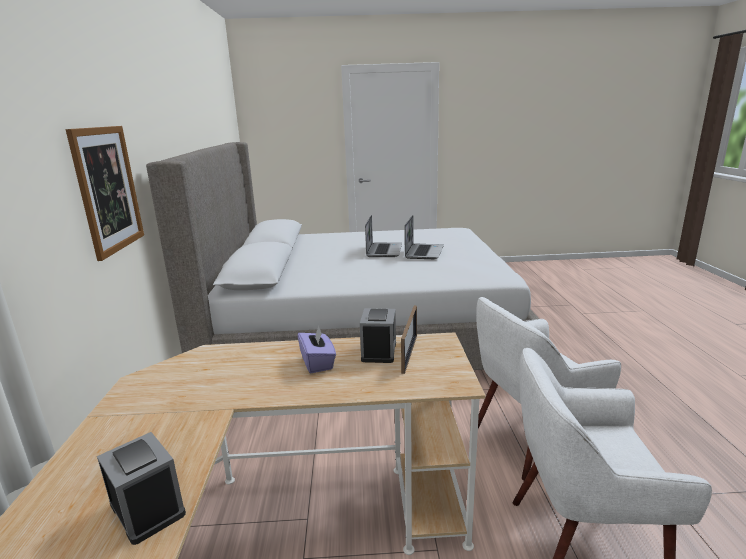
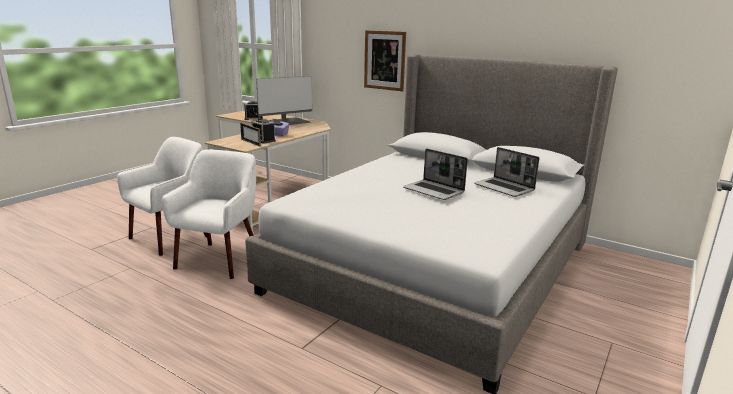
camera: 125 degrees right, 0 degrees up
laptop [404,215,444,259] -> laptop moved to [474,147,540,197]
none -> monitor [256,76,312,125]

